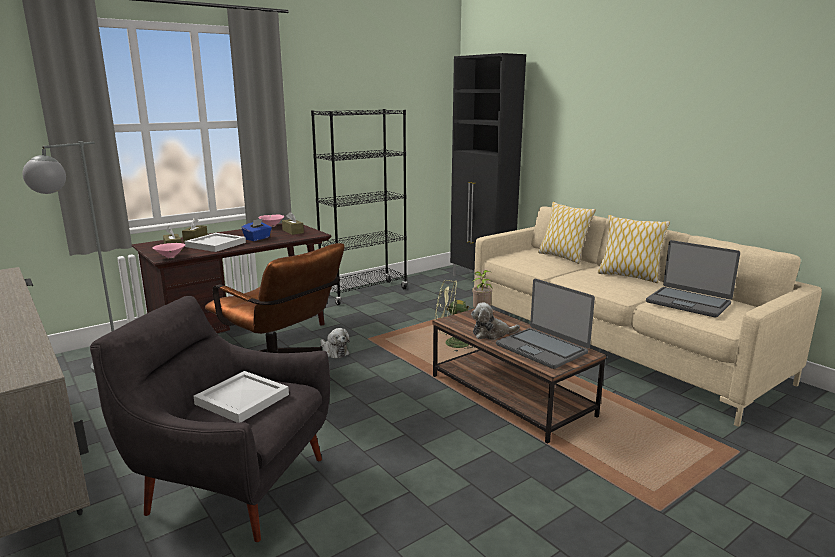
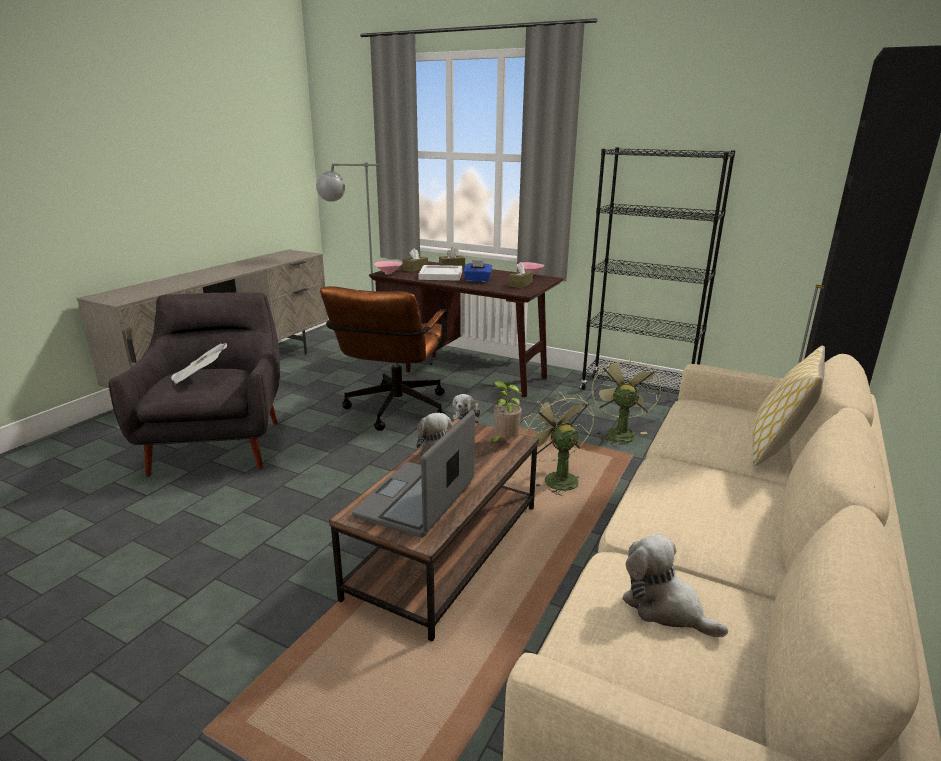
camera: 65 degrees right, 5 degrees up
white tray [194,371,289,423] -> newspaper [171,343,227,384]
pillow [598,215,670,283] -> none
laptop [646,240,740,318] -> plush toy [622,534,728,637]
none -> green fan [592,356,661,446]

